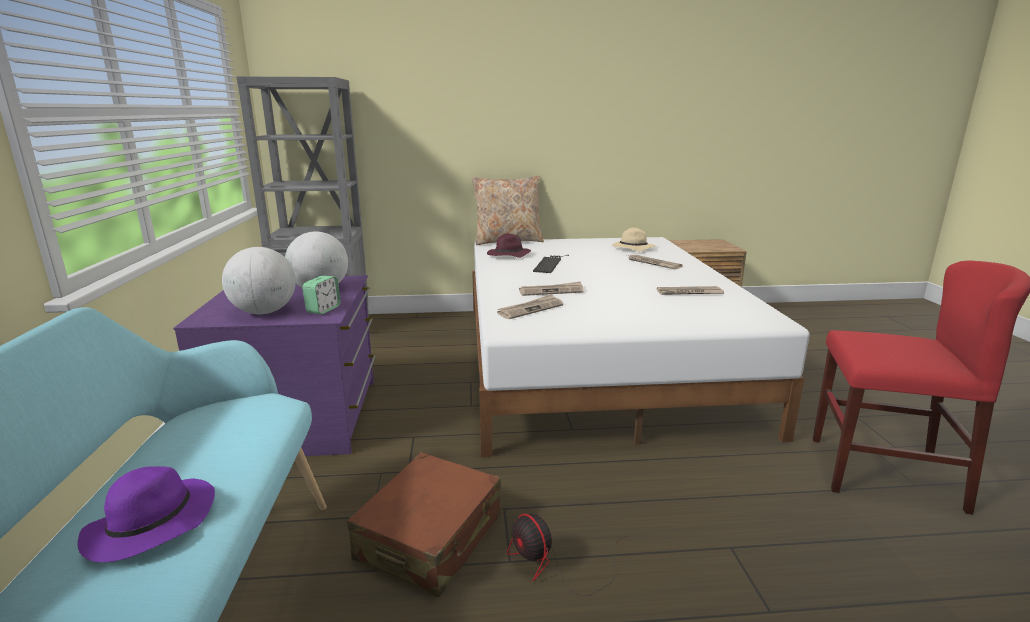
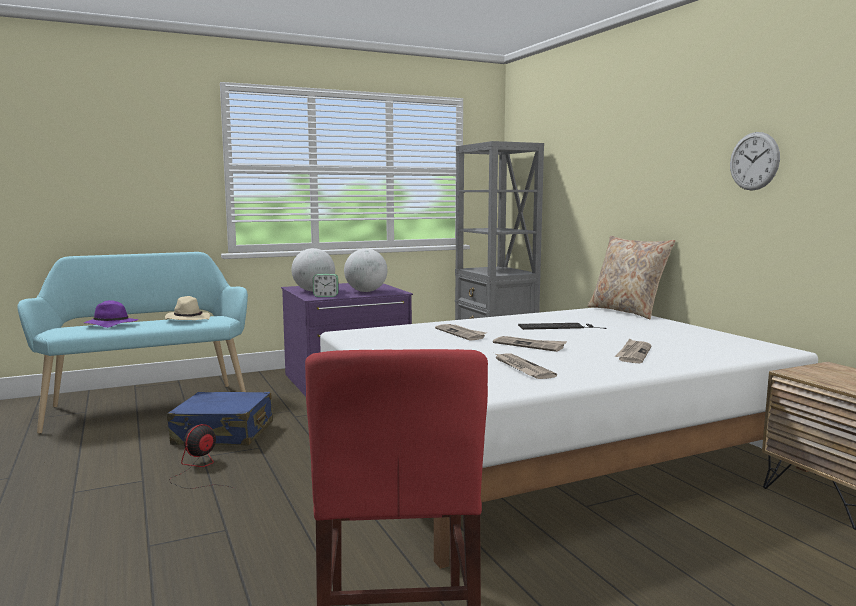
camera: 70 degrees right, 10 degrees down
brown suitcase [347,452,502,597] -> blue suitcase [167,392,273,446]
purple hat [487,234,531,258] -> none
newspaper [497,294,563,319] -> newspaper moved to [493,336,567,352]
beige hat [612,228,656,252] -> beige hat moved to [165,296,210,320]
none -> wall clock [730,132,780,191]

